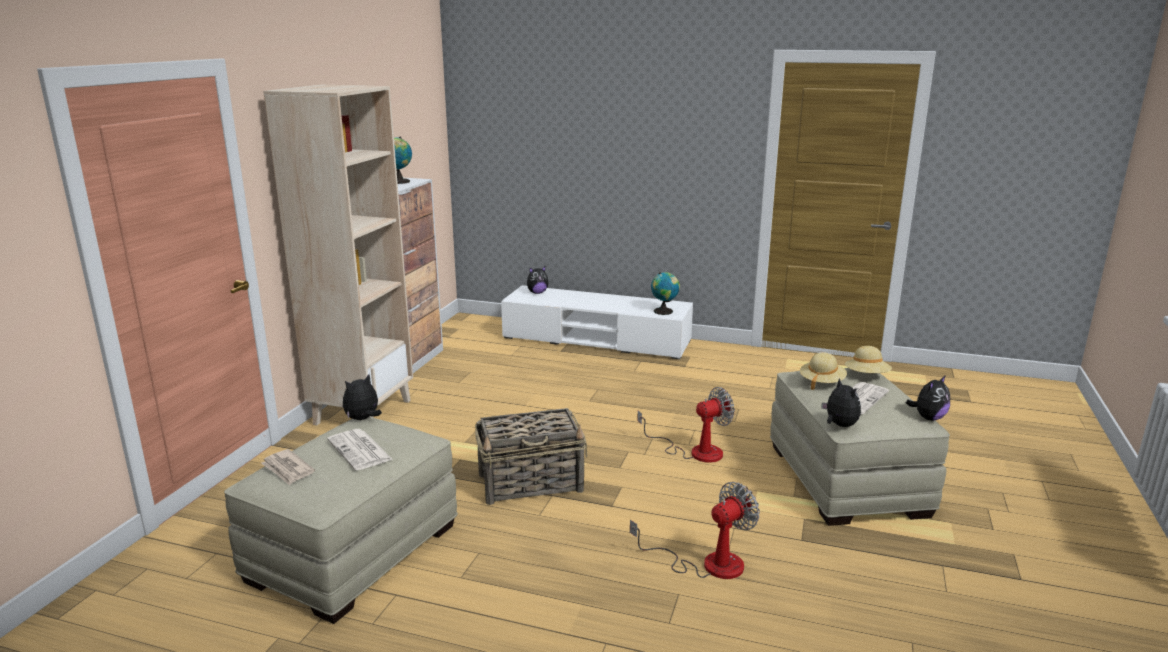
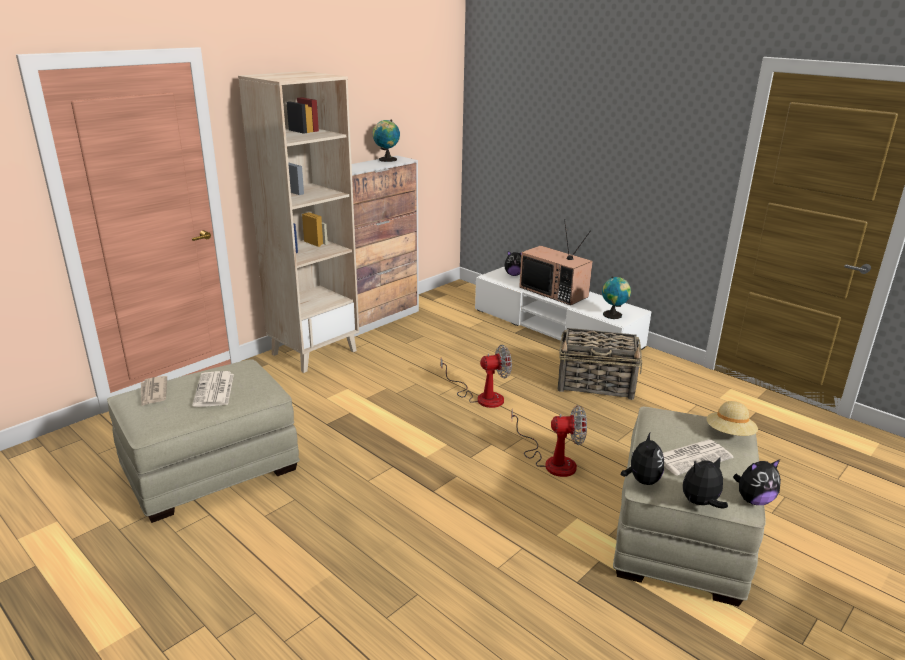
camera: 25 degrees right, 5 degrees up
plush toy [343,374,382,420] -> plush toy moved to [683,457,728,509]
basket [475,408,587,505] -> basket moved to [558,328,642,400]
fan [630,482,760,579] -> fan moved to [441,345,512,408]
beige hat [800,352,847,390] -> none
none -> television [519,219,593,305]

